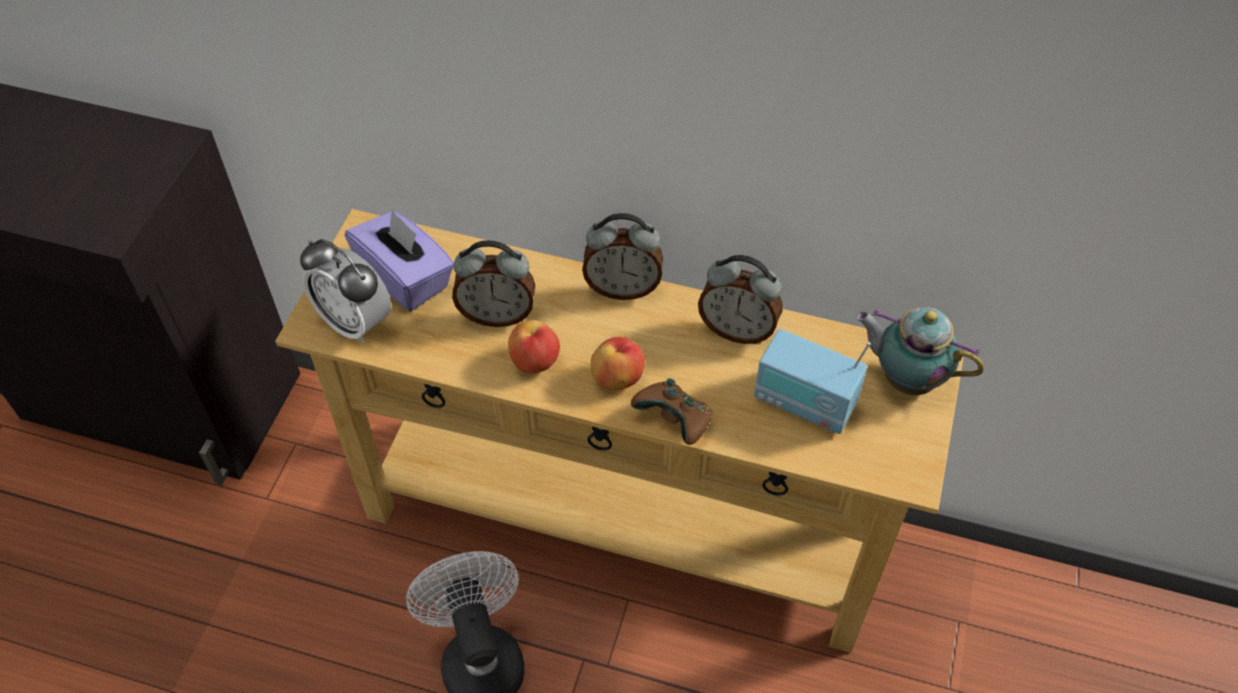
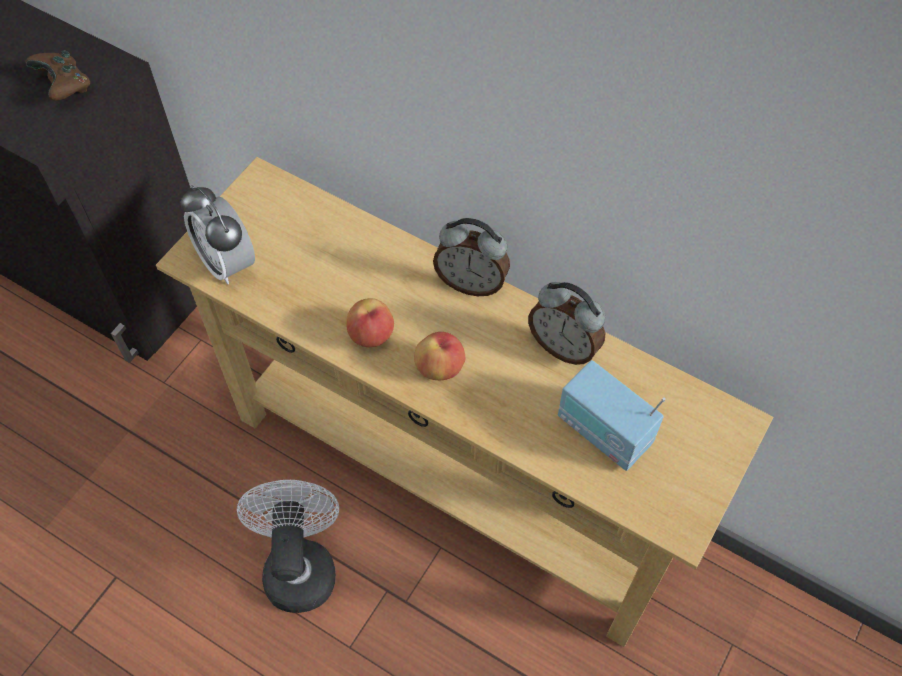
camera: 15 degrees right, 5 degrees up
purple tissue box [345,209,454,311] -> none
alarm clock [452,240,535,327] -> none
brown game controller [631,378,713,445] -> brown game controller moved to [25,51,90,101]
teapot [856,307,984,395] -> none

